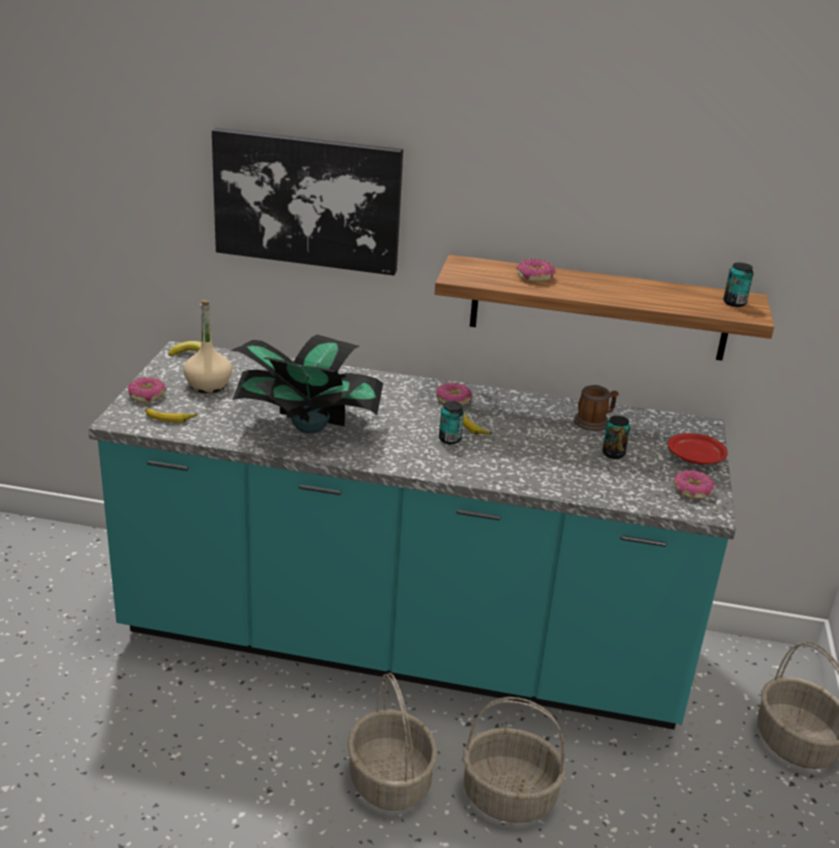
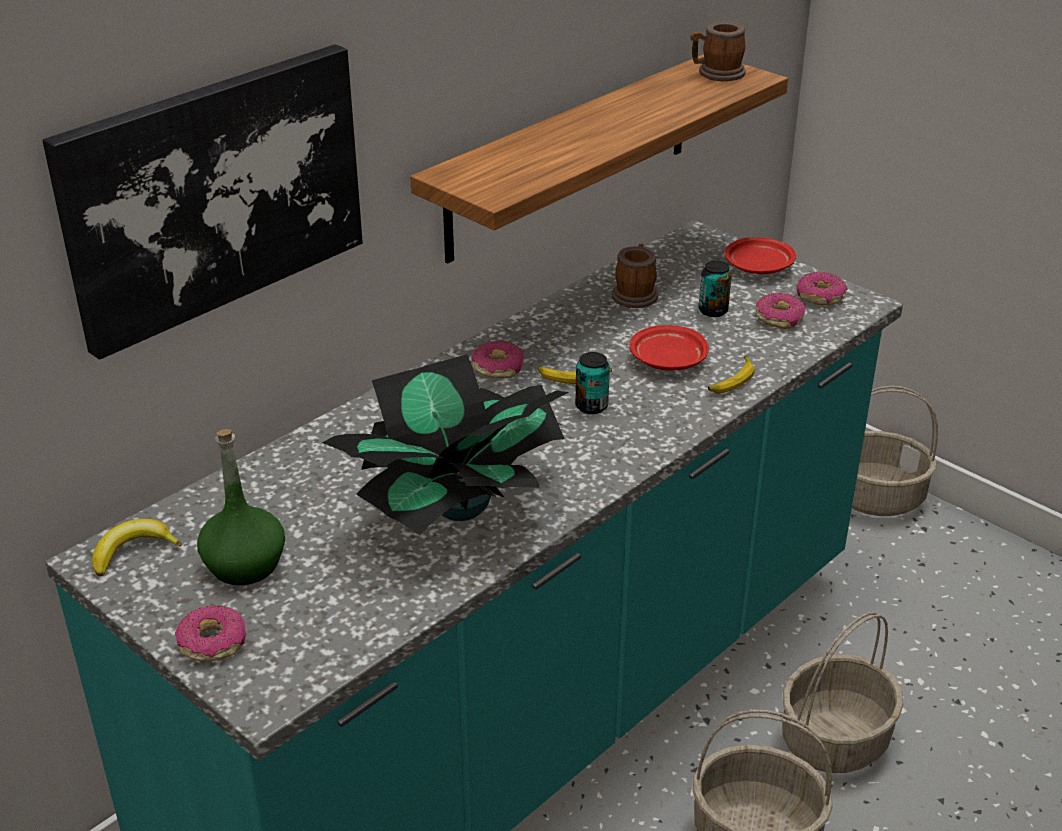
camera: 55 degrees left, 5 degrees up
banana [145,408,197,423] -> banana moved to [708,356,755,394]
beige bottle [183,300,232,393] -> green bottle [197,429,285,585]
donut [517,259,555,282] -> donut moved to [756,293,806,329]
can [723,263,754,307] -> mug [691,21,746,81]
none -> red plate [629,325,709,370]

